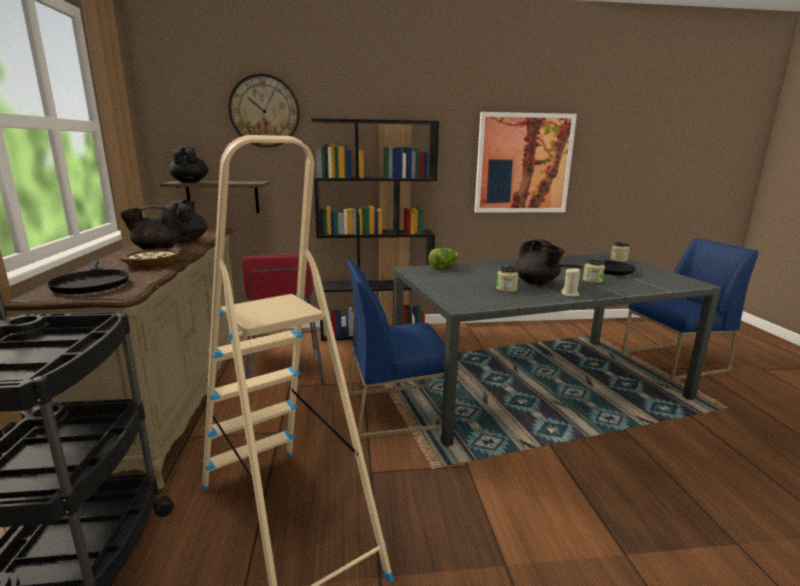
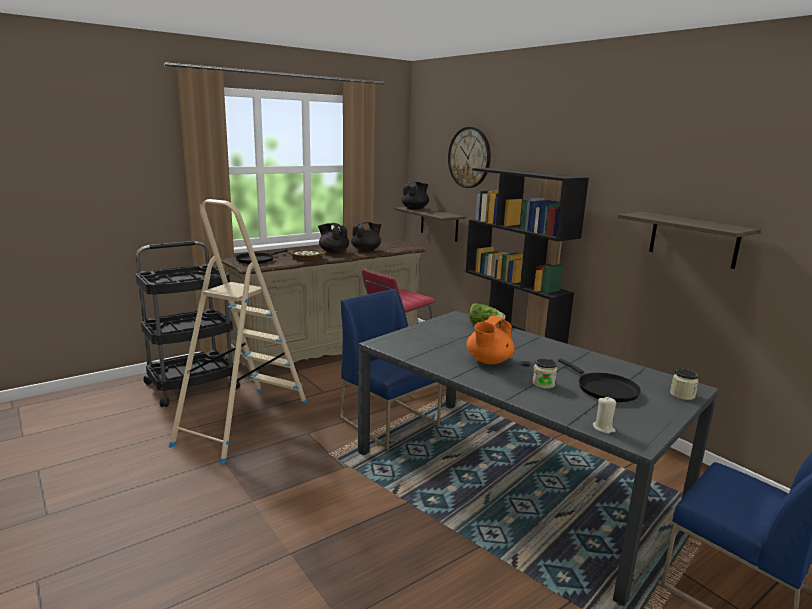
camera: 60 degrees right, 0 degrees up
picture [474,112,577,213] -> shelf [618,212,761,269]
jar [496,266,519,292] -> none
black teapot [514,240,565,285] -> orange teapot [466,316,514,364]
beige candle [561,267,580,297] -> beige candle moved to [593,397,616,434]

